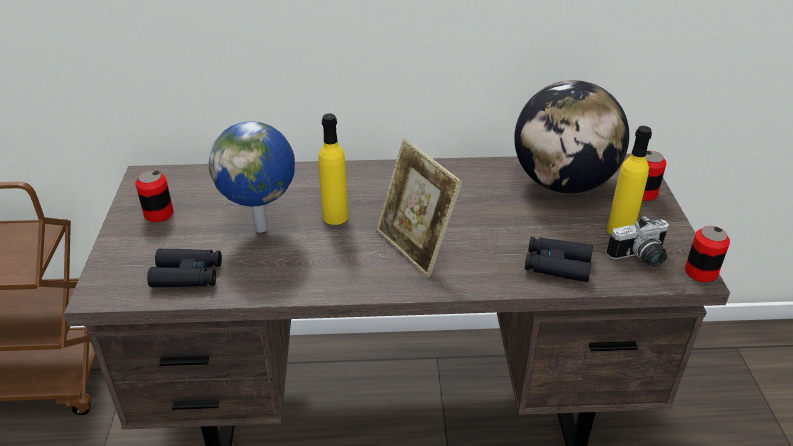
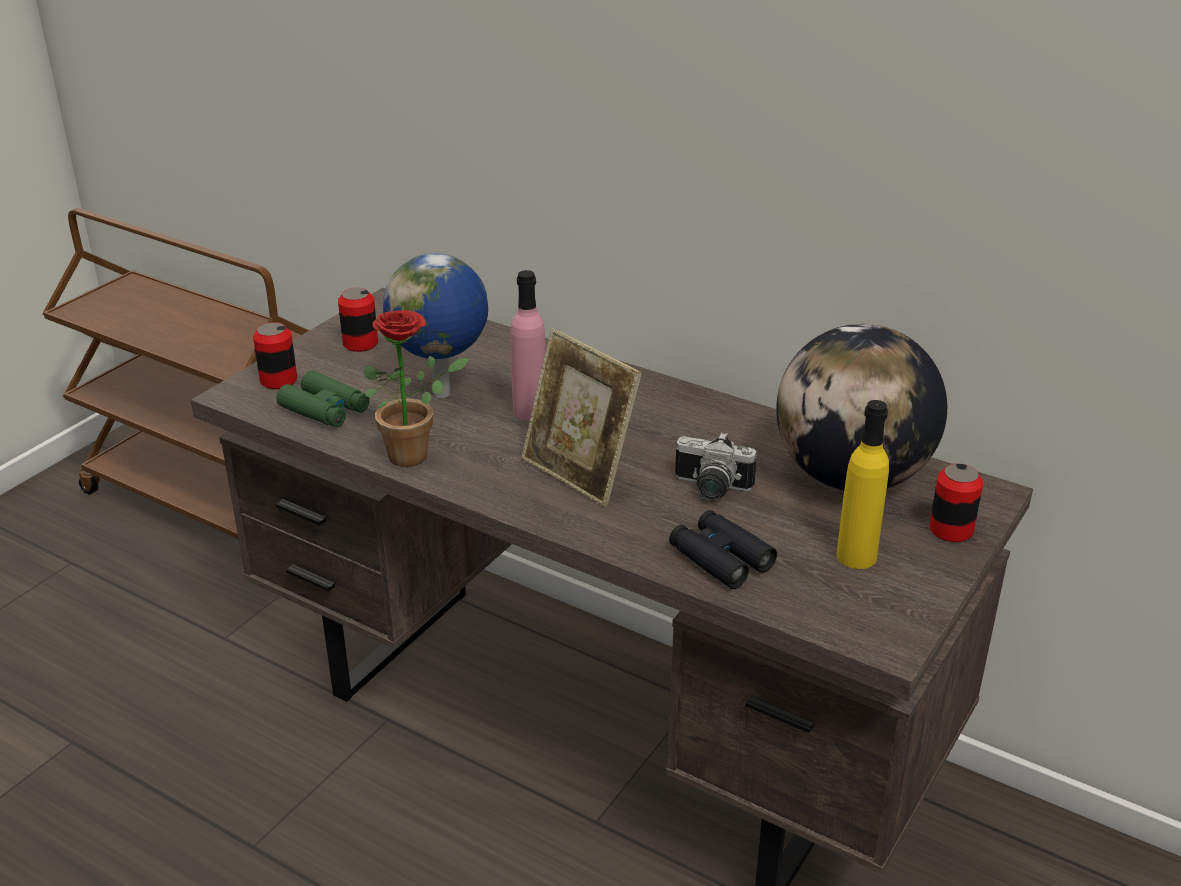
camera: 35 degrees right, 5 degrees down
black binoculars [147,248,222,287] -> green binoculars [276,371,370,427]
yellow bottle [318,114,348,225] -> pink bottle [511,270,545,420]
picture frame [377,138,462,277] -> picture frame turned 45 degrees counterclockwise [521,328,642,507]
camera [607,215,669,267] -> camera moved to [675,432,757,500]
can [685,226,730,282] -> can moved to [253,322,297,389]
none -> potted plant [364,310,469,467]

